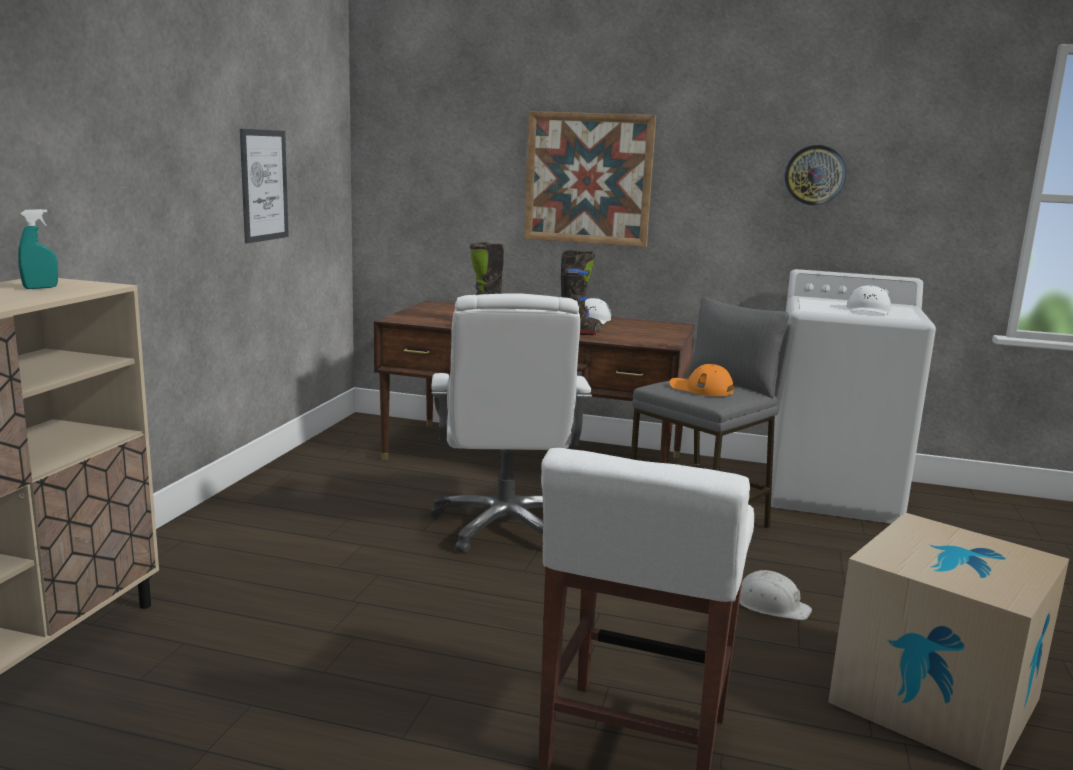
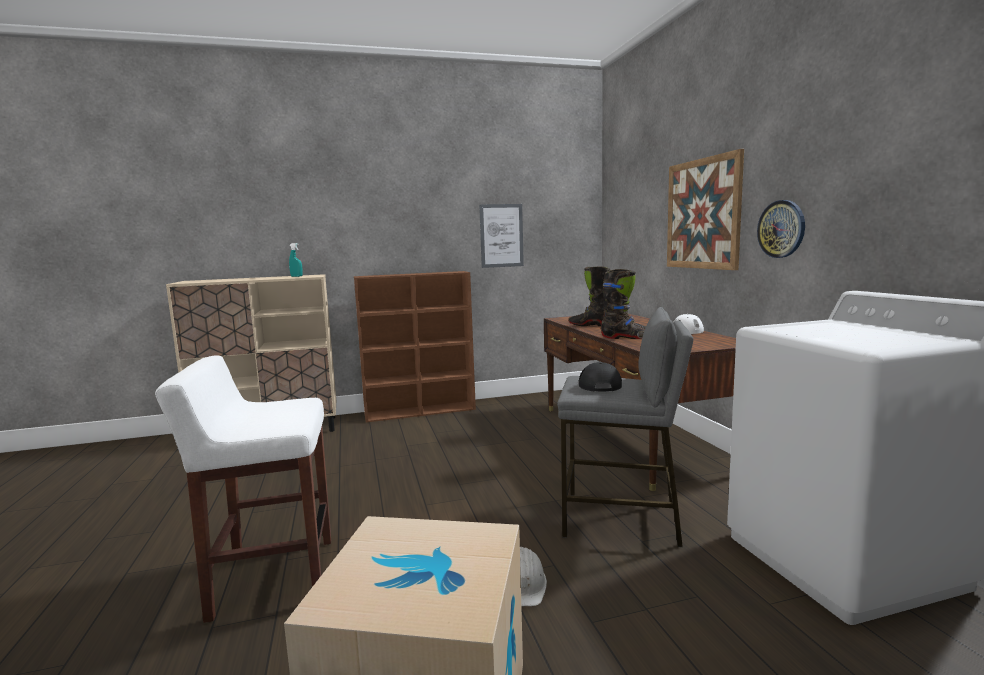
camera: 60 degrees right, 5 degrees down
white office chair [430,293,592,553] -> none
orange cap [670,364,734,396] -> black cap [579,362,622,392]
wall clock [785,145,846,206] -> wall clock moved to [757,200,805,258]
white cap [847,285,891,315] -> none
none -> brown bookcase [354,271,476,422]

